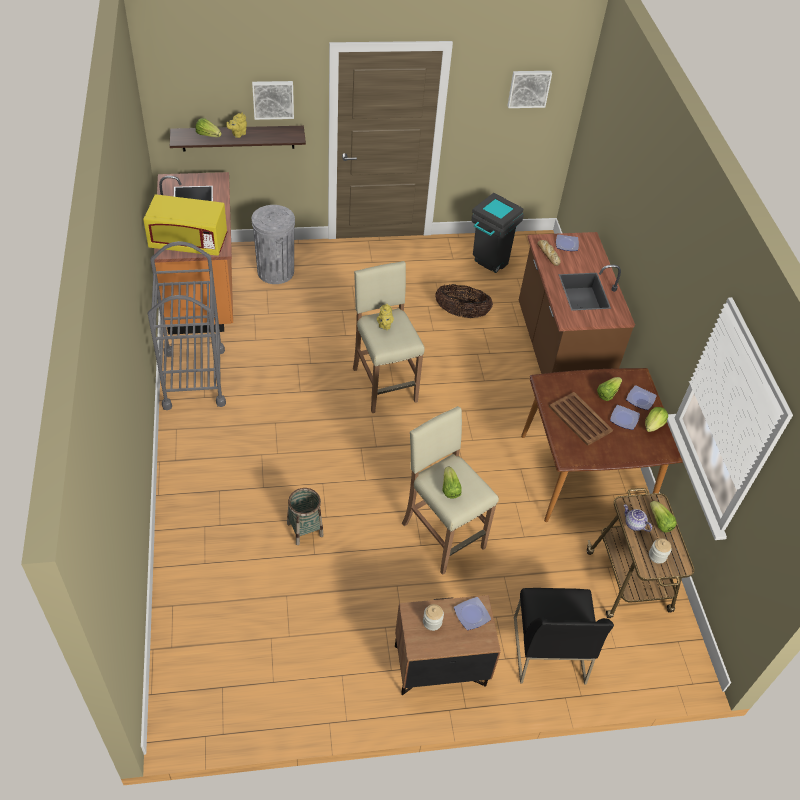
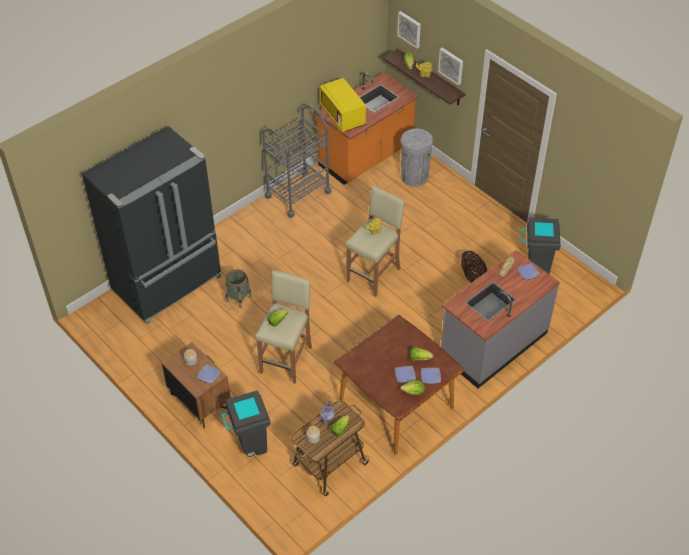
camera: 60 degrees right, 0 degrees up
picture [508,71,552,108] -> picture moved to [397,11,421,48]
black chair [514,588,614,684] -> grey trash can [222,390,270,457]
brown counter [519,232,635,374] -> grey counter [441,250,560,388]
brown tray [549,392,613,446] -> none
none -> black fridge [82,126,222,324]

